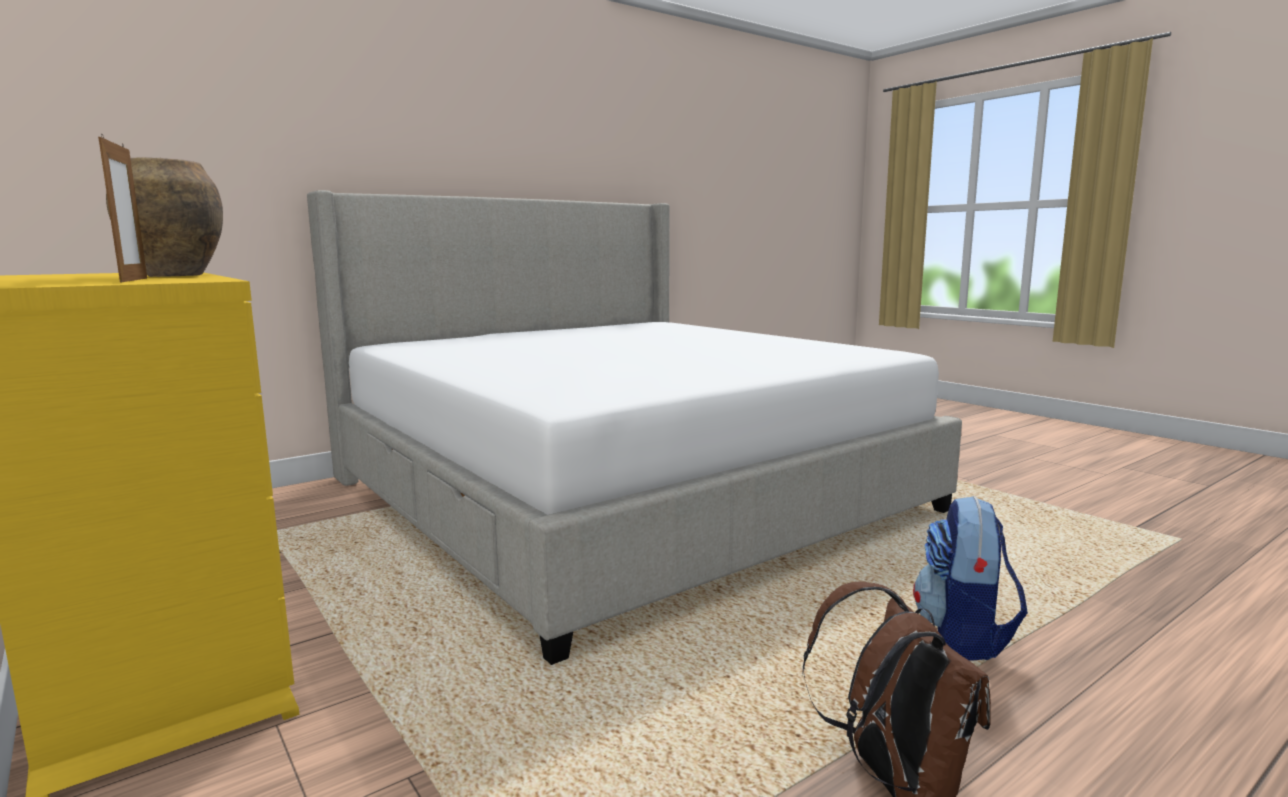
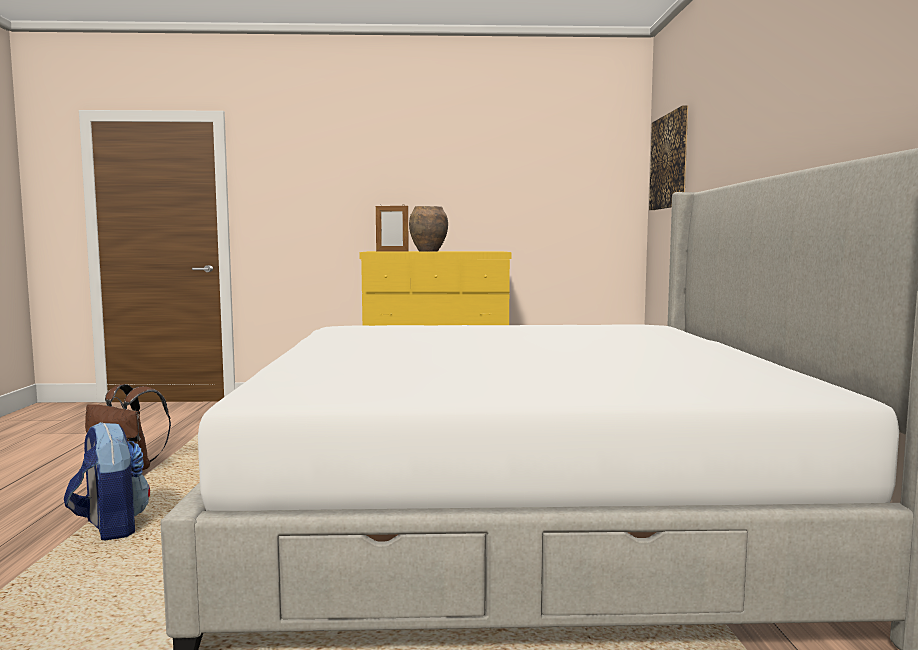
camera: 125 degrees right, 5 degrees down
none -> picture [649,105,688,210]

